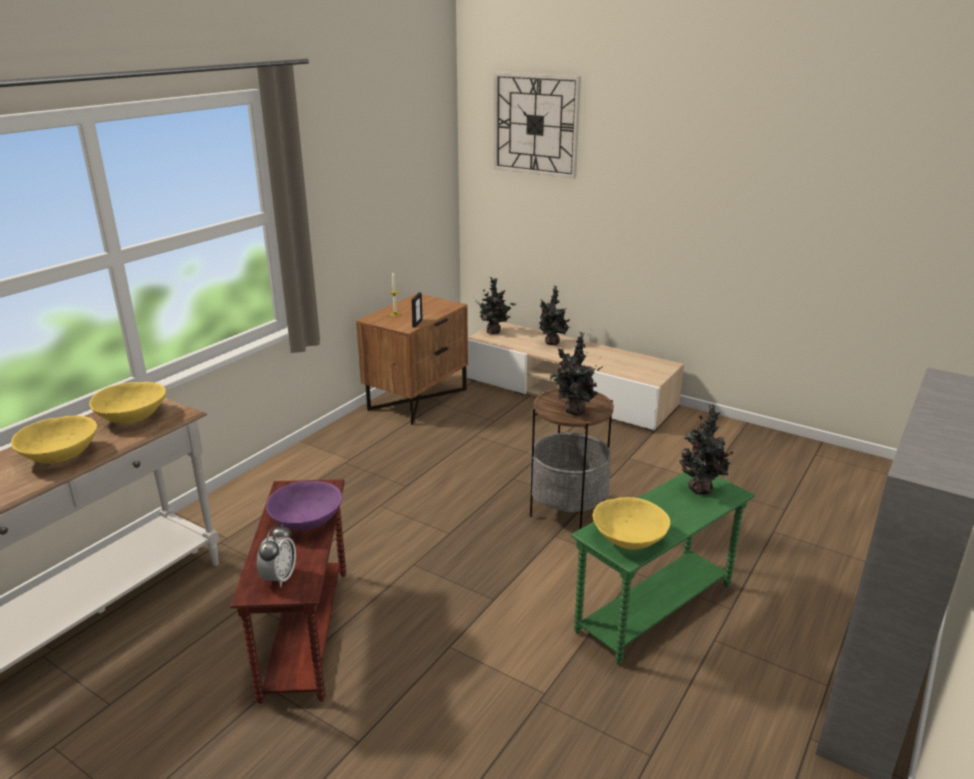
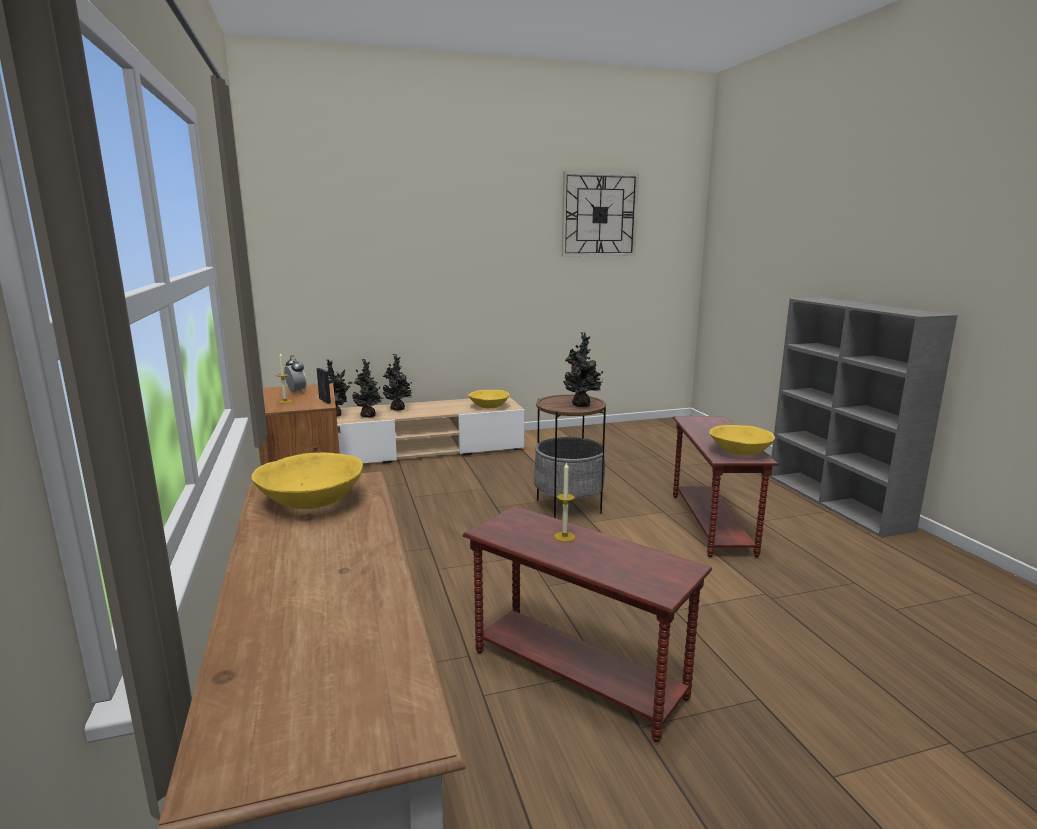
camera: 50 degrees left, 10 degrees down
yellow bowl [11,415,97,463] -> yellow bowl moved to [468,390,510,408]
alarm clock [257,524,296,588] -> alarm clock moved to [284,355,307,393]
purple bowl [266,481,342,530] -> candle [554,462,575,542]
wall clock [494,72,581,179] -> wall clock moved to [562,172,639,257]
green side table [571,468,755,665] -> brown side table [673,416,778,557]
potted plant [679,404,733,495] -> potted plant moved to [352,359,384,418]

